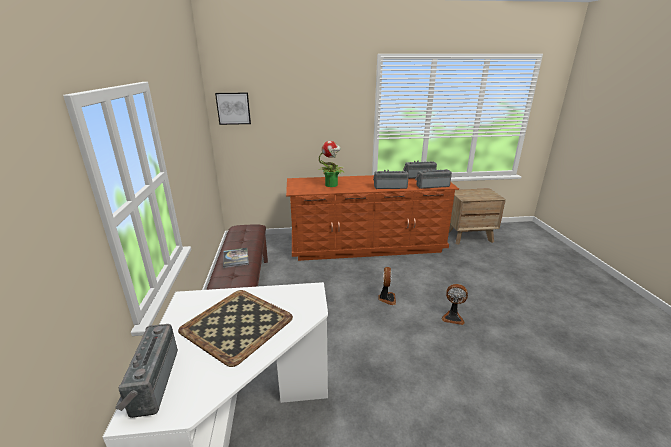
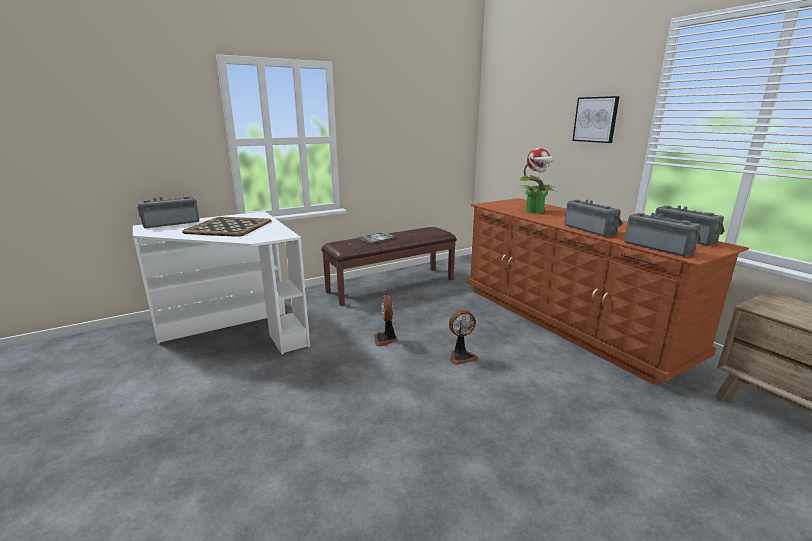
camera: 65 degrees right, 5 degrees down
picture [215,93,251,125] -> picture moved to [572,96,619,143]
fan [441,284,468,325] -> fan moved to [374,295,398,346]

